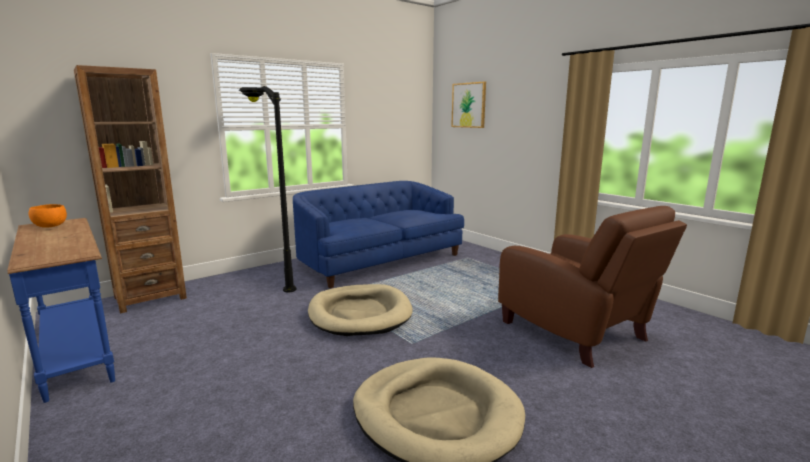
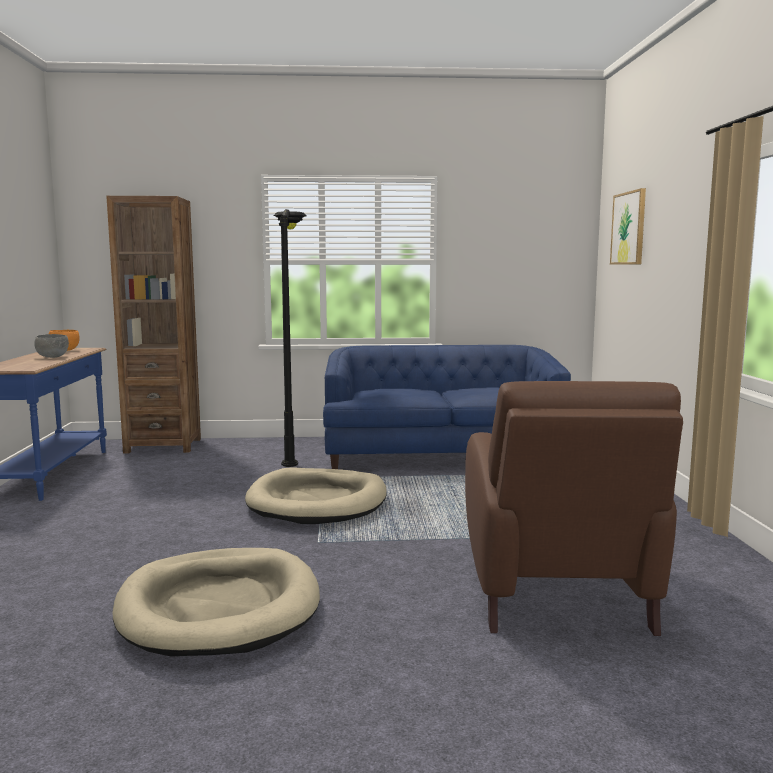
camera: 35 degrees right, 5 degrees down
none -> grey bowl [34,334,69,358]

